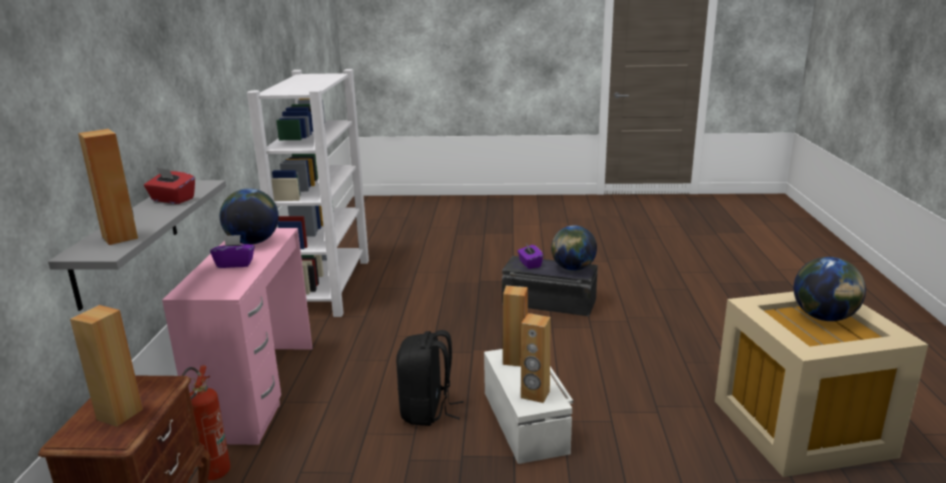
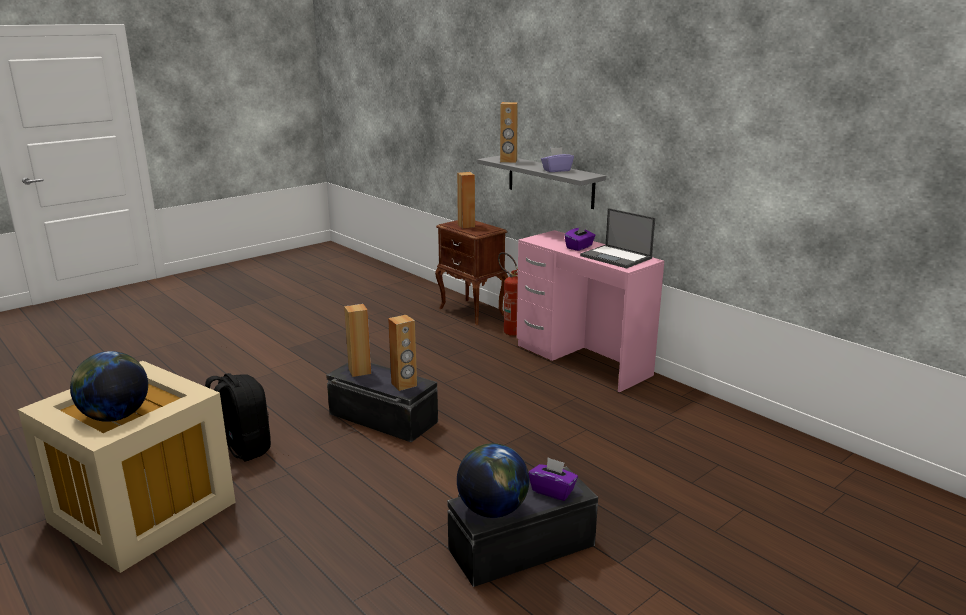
camera: 135 degrees right, 0 degrees up
red tissue box [144,167,195,204] -> purple tissue box [541,147,574,172]
globe [220,188,279,245] -> laptop [580,208,655,268]
white bookcase [247,69,369,317] -> none
black backpack [396,330,464,426] -> black backpack moved to [205,373,271,461]
white storage box [484,349,573,464] -> black storage box [326,363,438,442]

